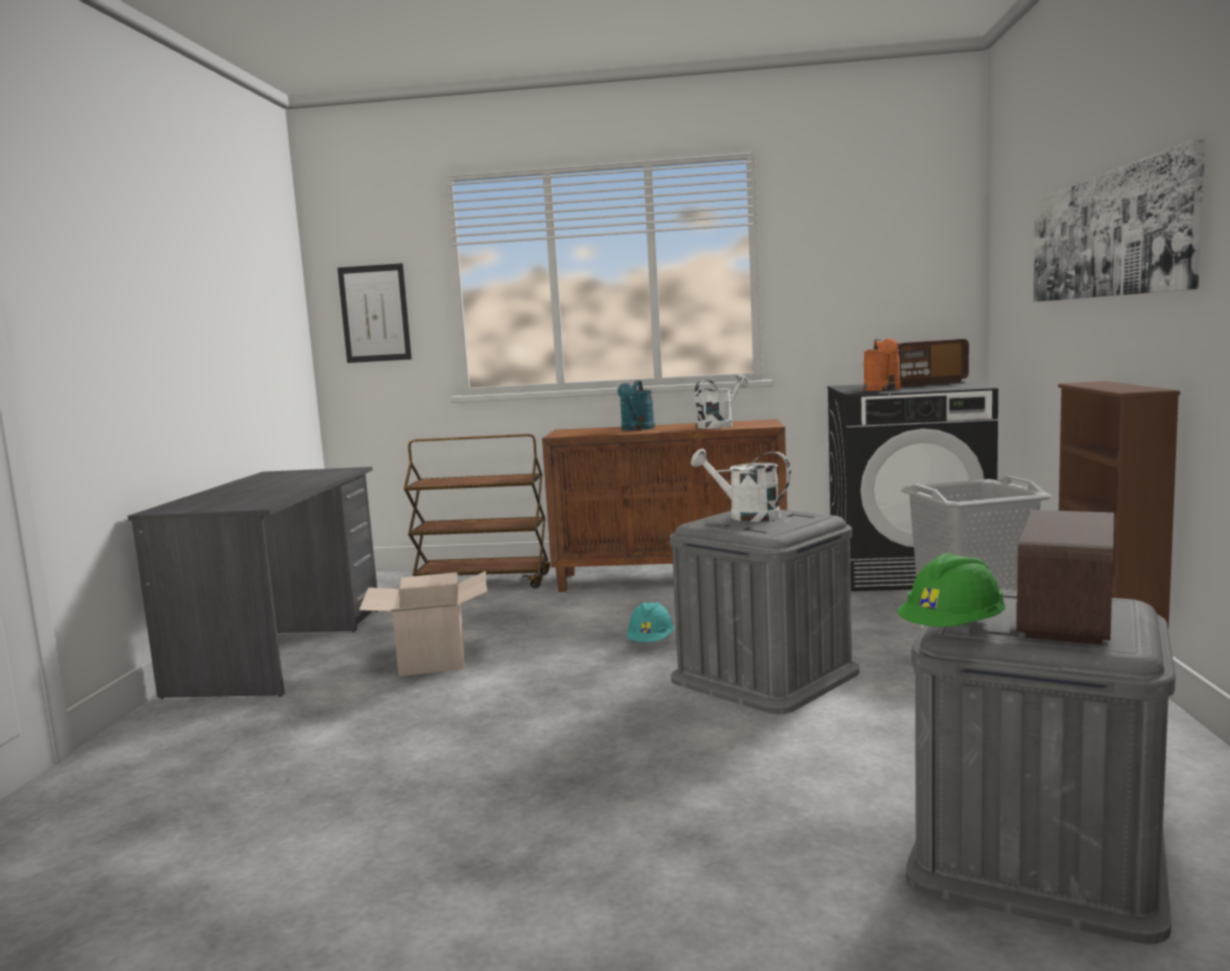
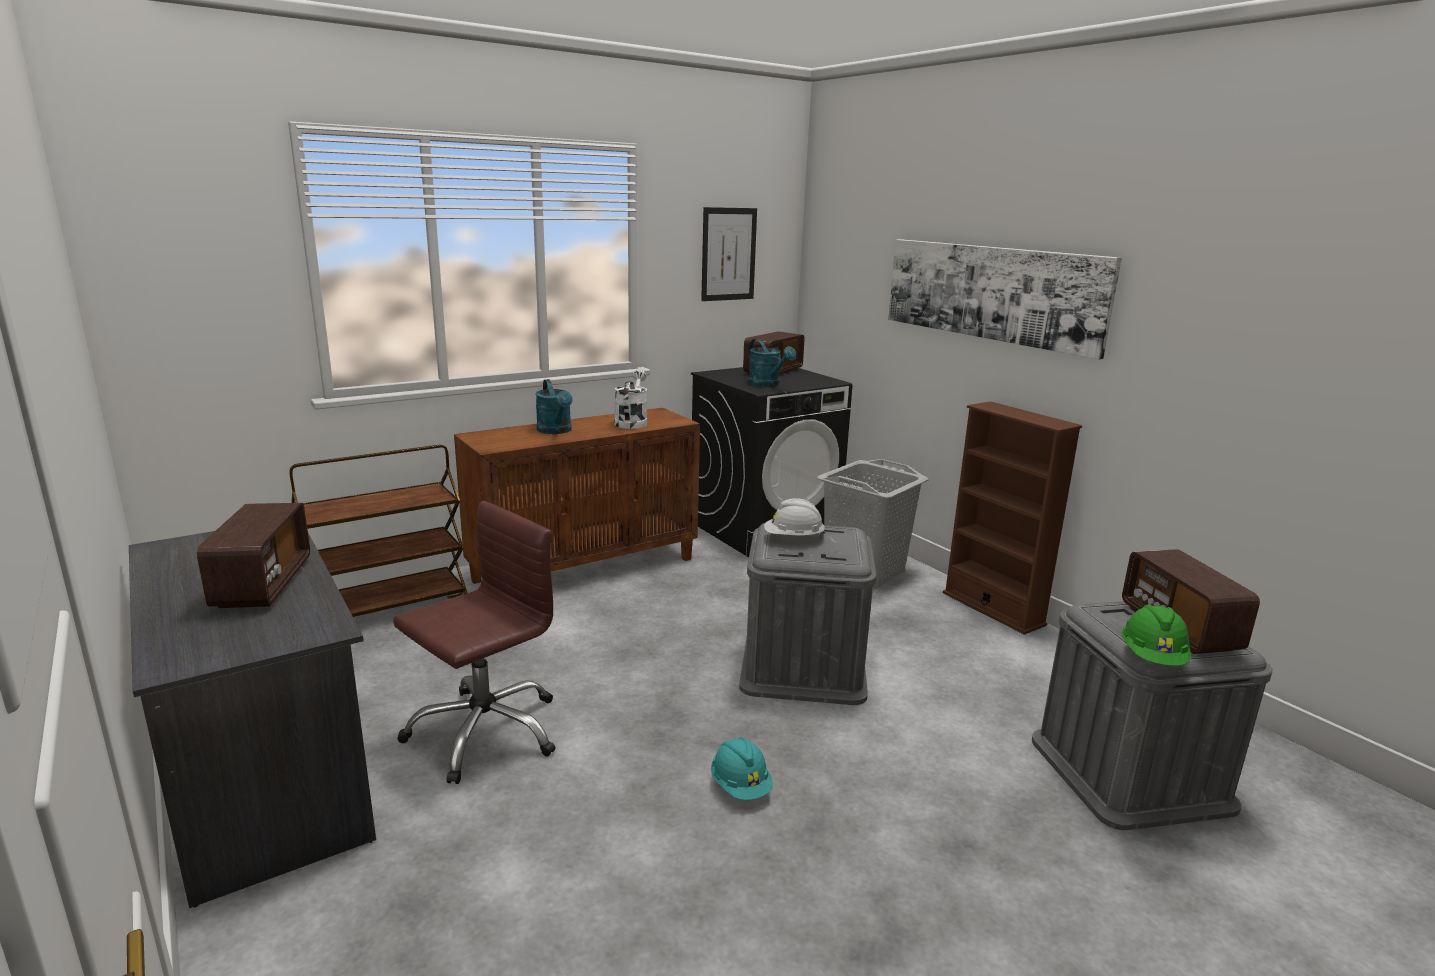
camera: 40 degrees left, 10 degrees up
picture [337,263,412,363] -> picture moved to [701,207,757,301]
cardboard box [359,571,487,676] -> brown office chair [393,501,556,784]
turquoise hard hat [627,602,674,642] -> turquoise hard hat moved to [711,737,773,800]
white watering can [691,449,791,522] -> white hard hat [764,498,825,538]
orange watering can [863,338,901,391] -> turquoise watering can [748,339,796,387]
none -> radio [197,503,310,608]

